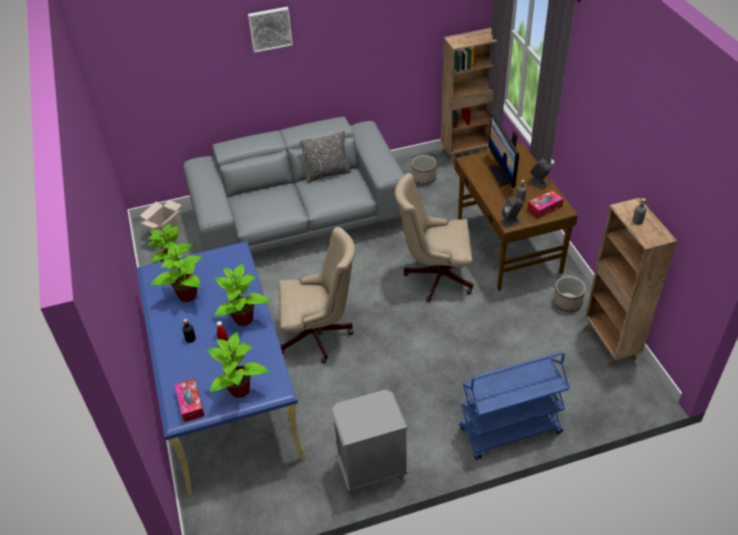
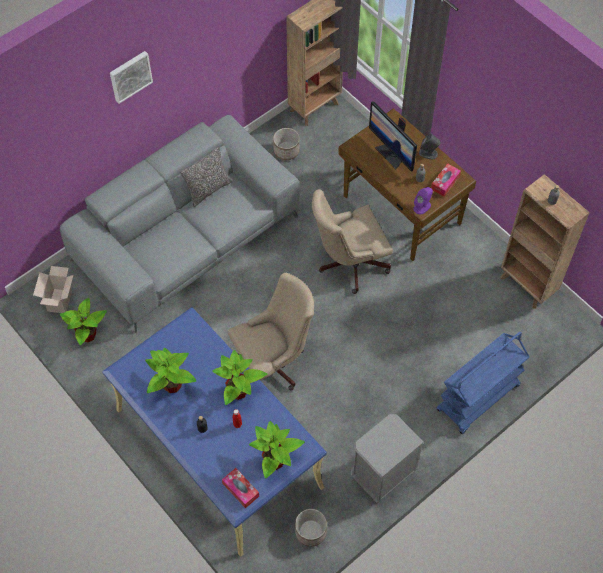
camera: 25 degrees left, 15 degrees up
grey speaker [501,197,523,227] -> purple speaker [414,187,433,215]
planter [553,276,586,312] -> planter moved to [295,509,327,547]

